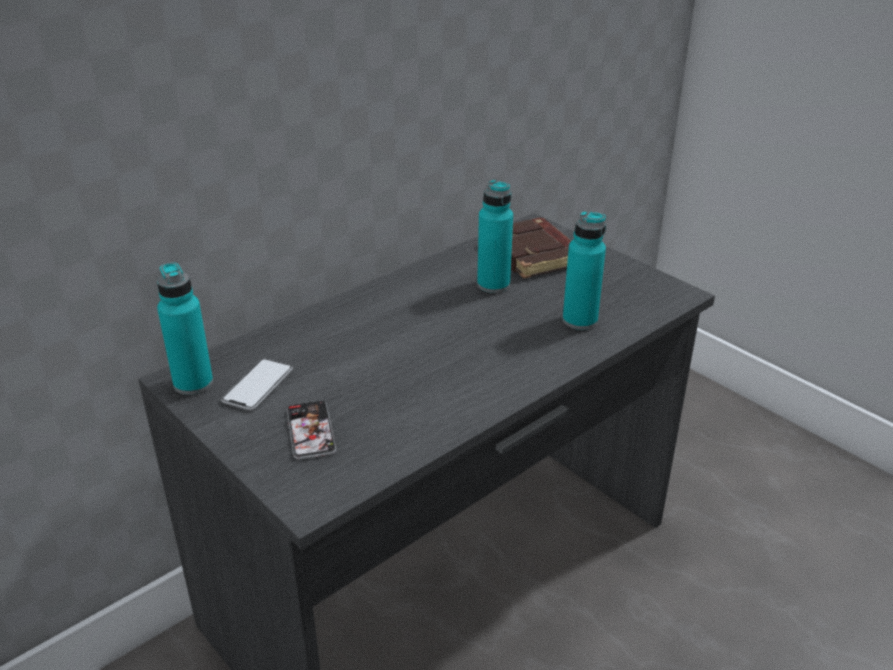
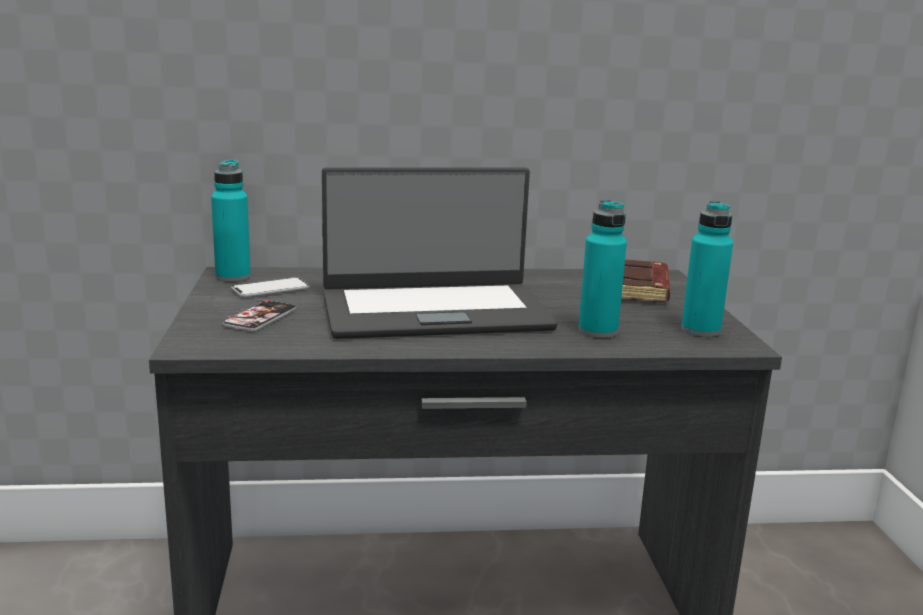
camera: 35 degrees right, 15 degrees down
turquoise bottle [477,180,513,293] -> turquoise bottle moved to [681,201,733,337]
none -> laptop [322,167,557,339]

